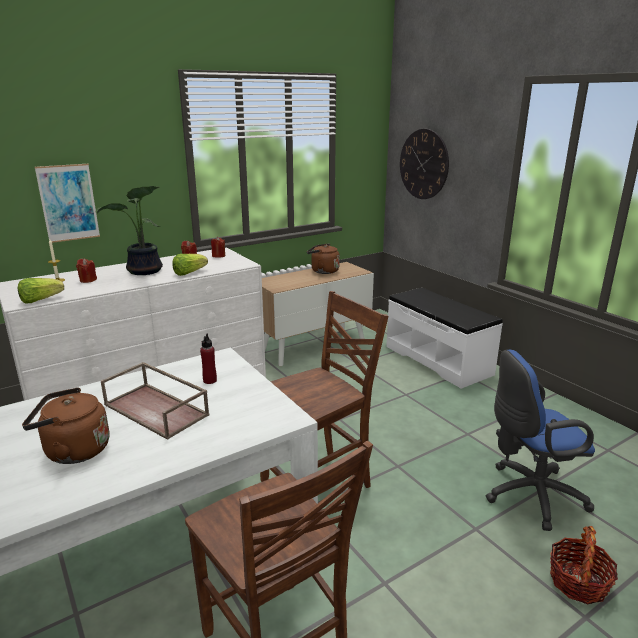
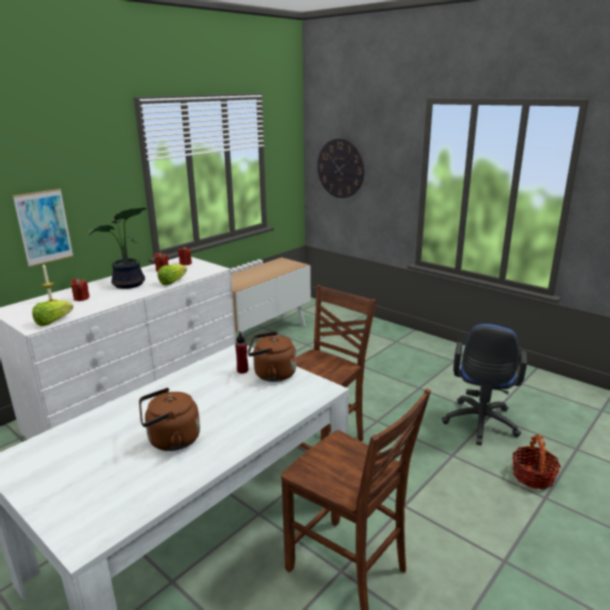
camera: 15 degrees left, 0 degrees up
brown tray [101,362,209,440] -> none
brown kettle [307,243,340,274] -> brown kettle moved to [247,332,296,382]
white bench [386,288,503,389] -> none
blue office chair [486,350,595,531] -> blue office chair turned 45 degrees counterclockwise [442,324,527,445]

